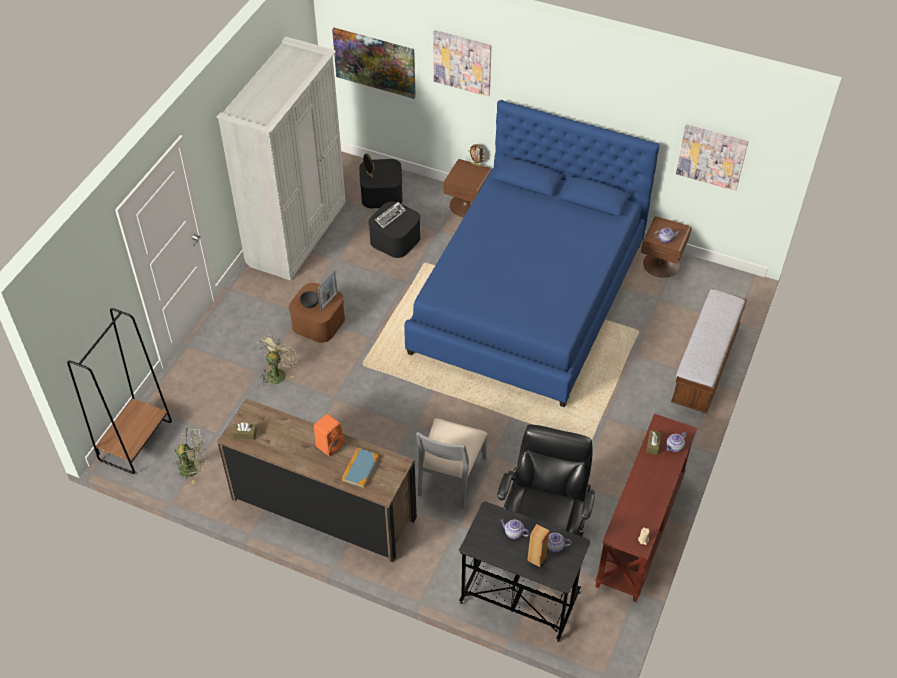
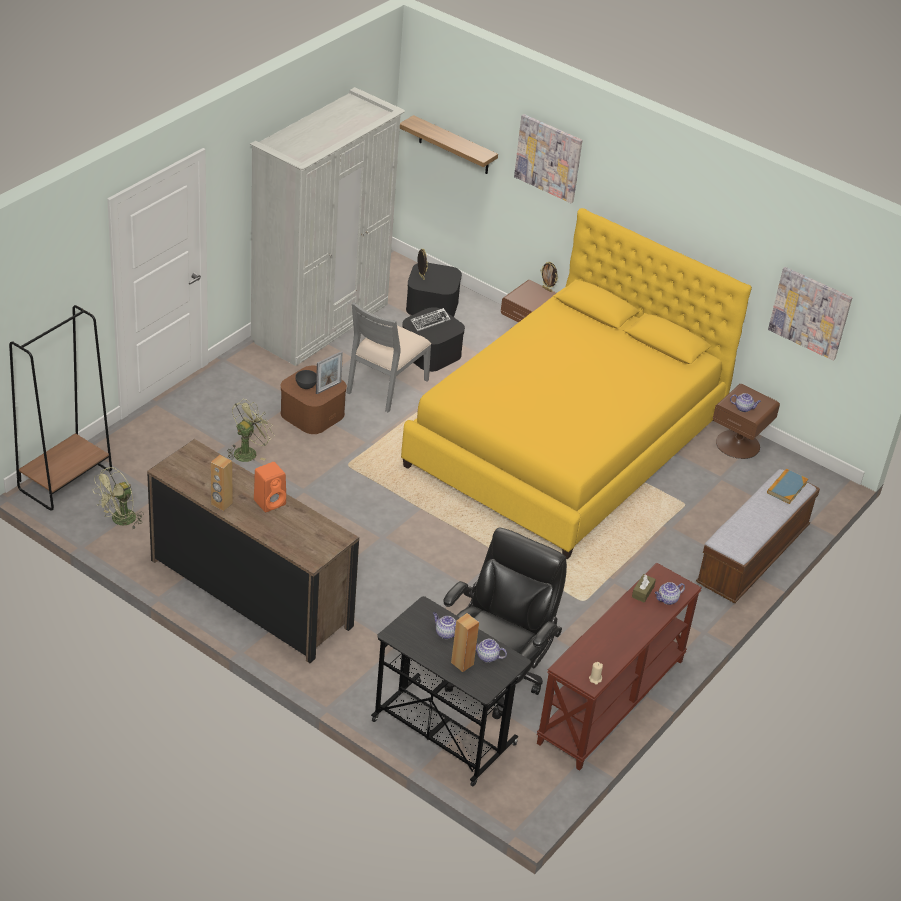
camera: 10 degrees right, 10 degrees down
green fan [173,428,206,484] -> green fan turned 120 degrees clockwise [93,467,144,530]
brown tissue box [232,422,257,440] -> none
picture [332,28,416,99] -> shelf [400,115,498,174]
book [341,448,379,488] -> book moved to [767,469,808,504]
blue bed [404,100,659,407] -> yellow bed [401,208,752,559]
grey chair [416,418,487,509] -> grey chair moved to [347,302,431,412]
none -> brown speaker [211,455,233,511]

